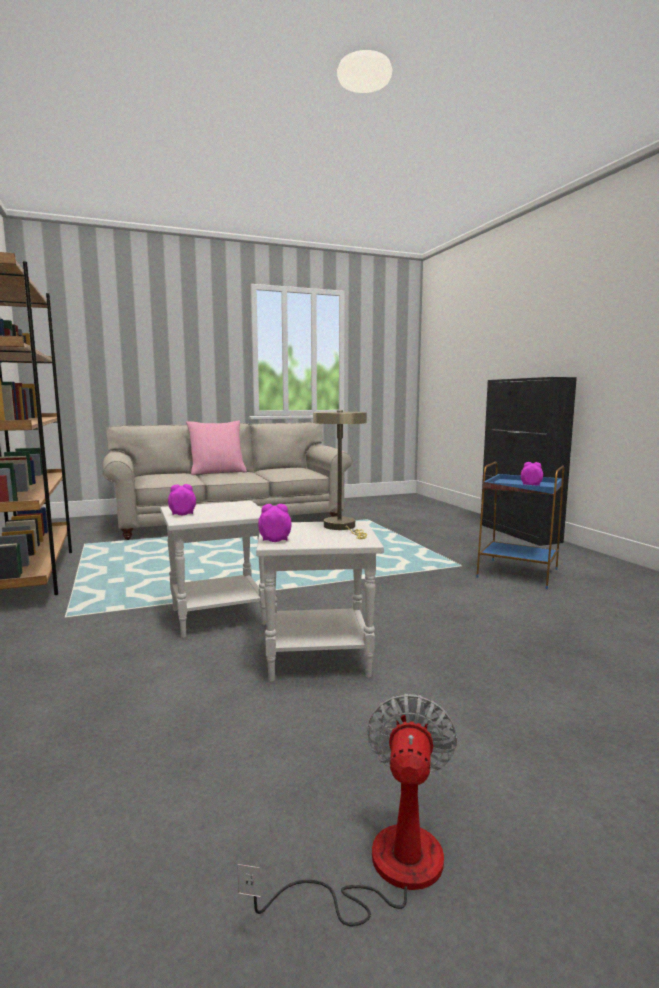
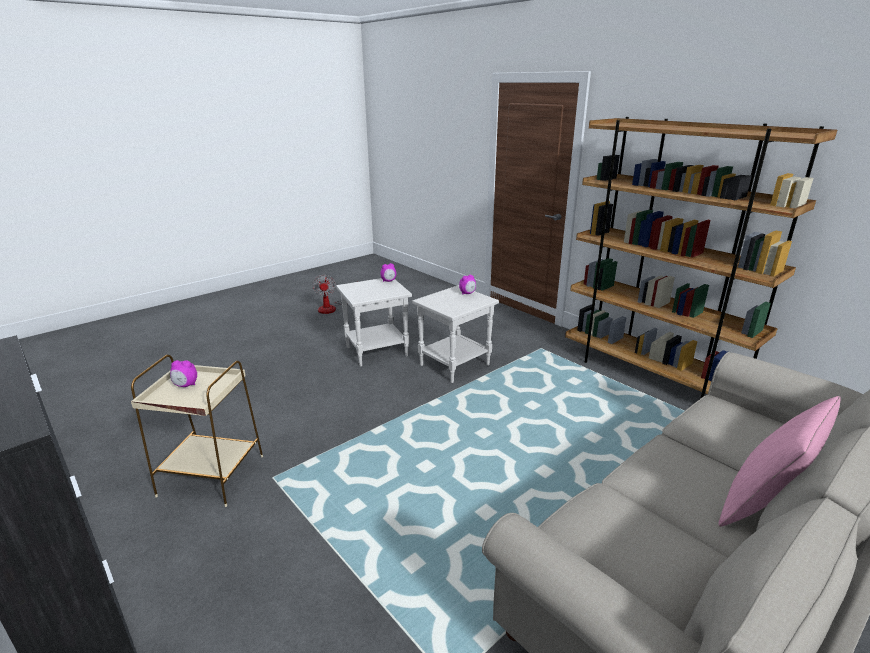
camera: 160 degrees right, 15 degrees up
beige table lamp [313,410,367,539] -> none
blue side table [476,462,564,589] -> beige side table [131,355,263,507]

